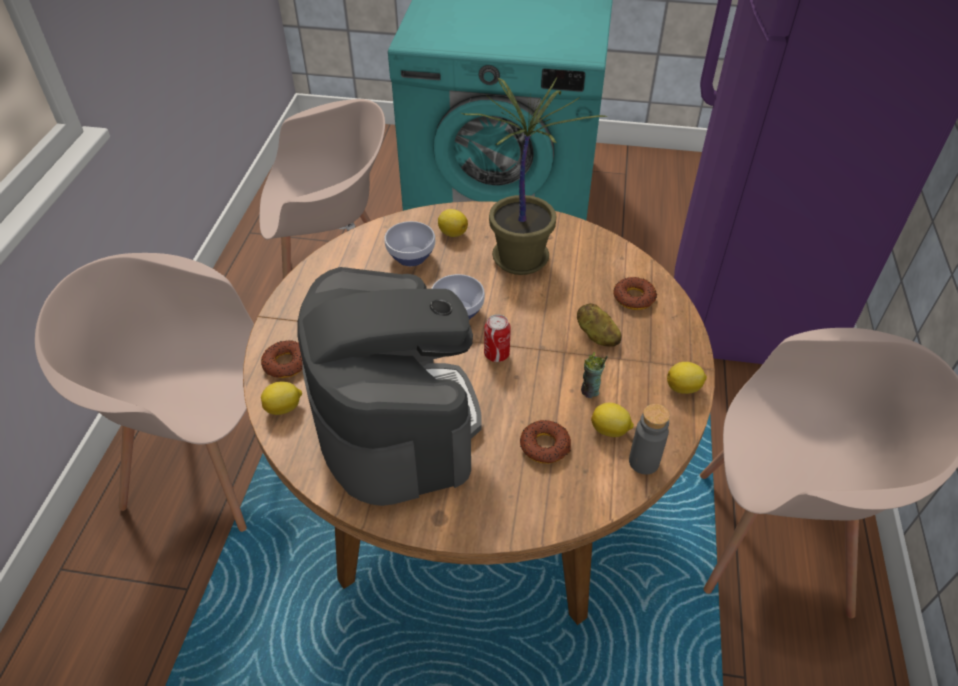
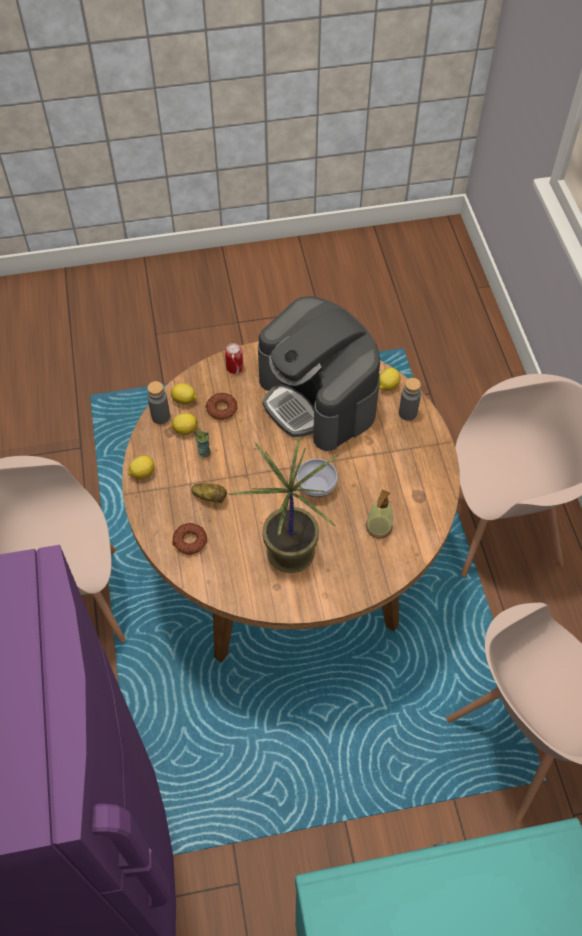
camera: 160 degrees right, 10 degrees up
donut [261,340,302,378] -> grey bottle [399,378,421,421]
bowl [385,221,435,266] -> soap dispenser [366,489,393,538]
lemon [438,209,468,237] -> lemon moved to [171,383,197,405]
can [484,314,511,362] -> can moved to [225,343,243,374]

